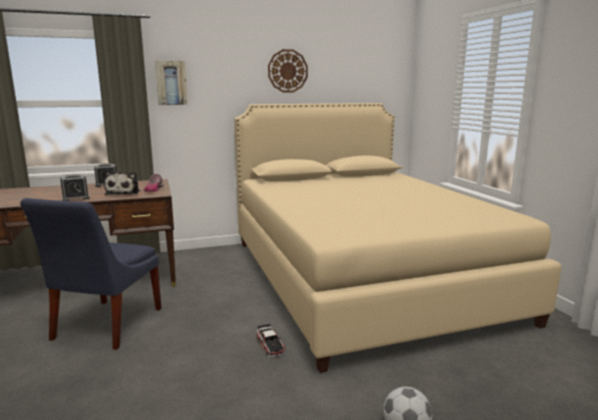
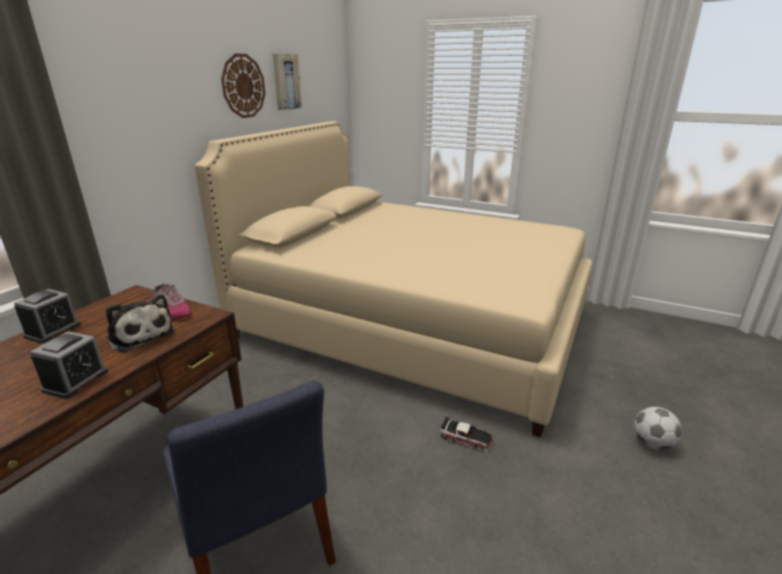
camera: 45 degrees left, 10 degrees up
picture [155,61,187,105] -> picture moved to [273,54,302,110]

